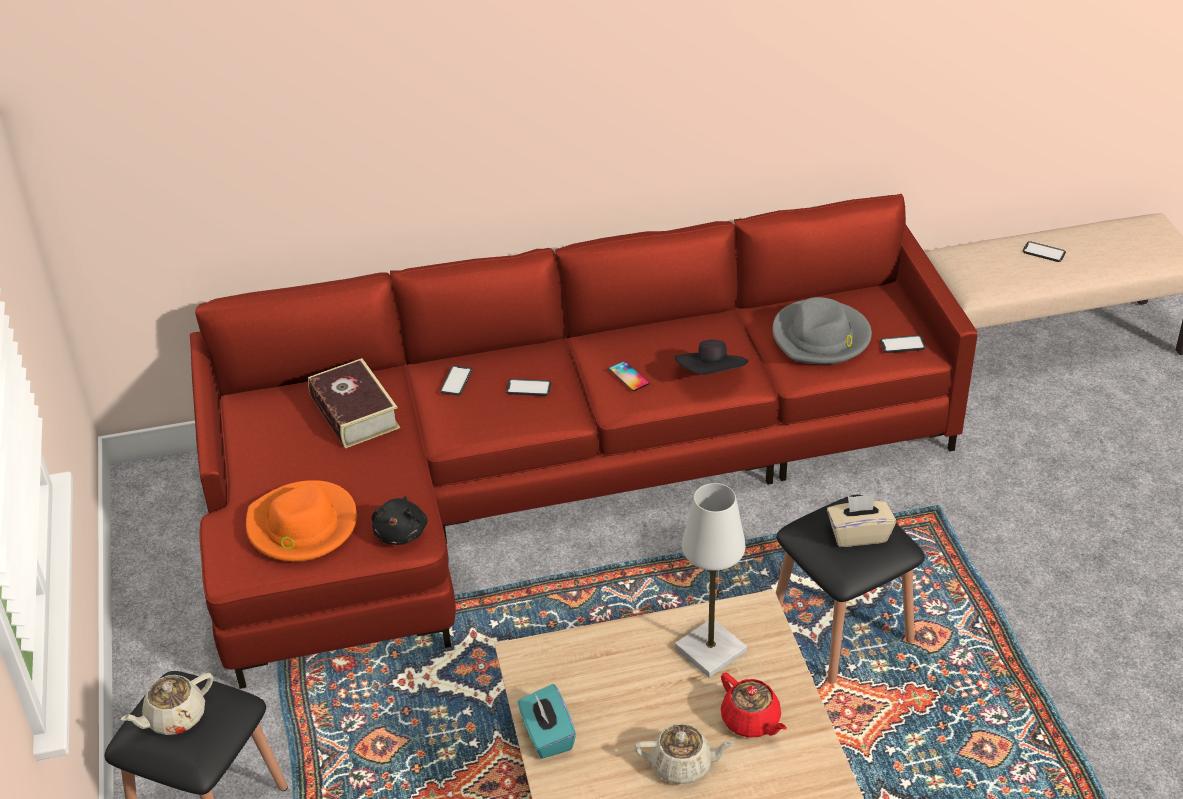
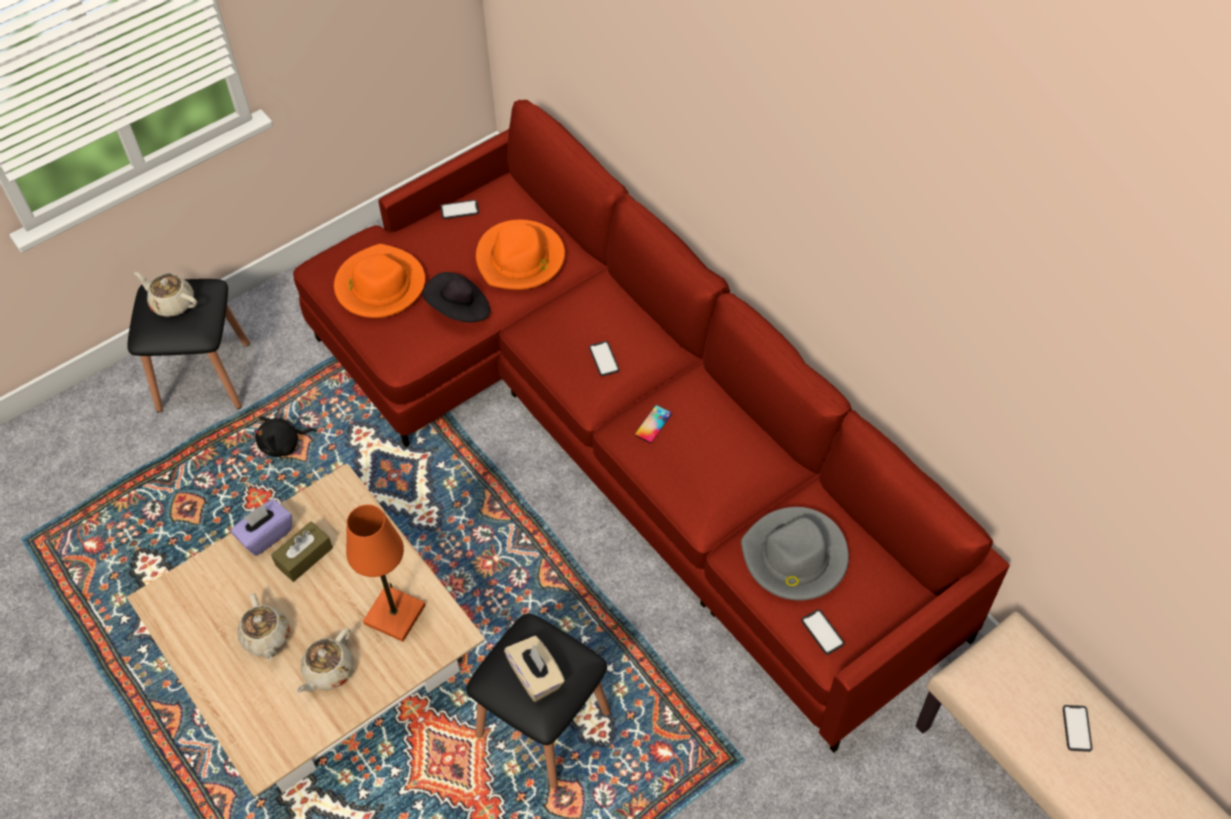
camera: 65 degrees right, 15 degrees up
book [308,358,400,448] -> orange hat [476,220,565,290]
black plush toy [372,496,427,545] -> black plush toy moved to [254,416,316,457]
phone [440,365,472,396] -> phone moved to [440,200,479,219]
turquoise tissue box [518,684,576,759] -> purple tissue box [231,499,292,556]
black hat [675,339,749,375] -> black hat moved to [423,272,490,322]
white table lamp [675,483,747,678] -> orange table lamp [346,504,425,642]
red teapot [721,672,787,738] -> beige teapot [296,628,354,694]
none -> brown tissue box [271,521,333,582]

